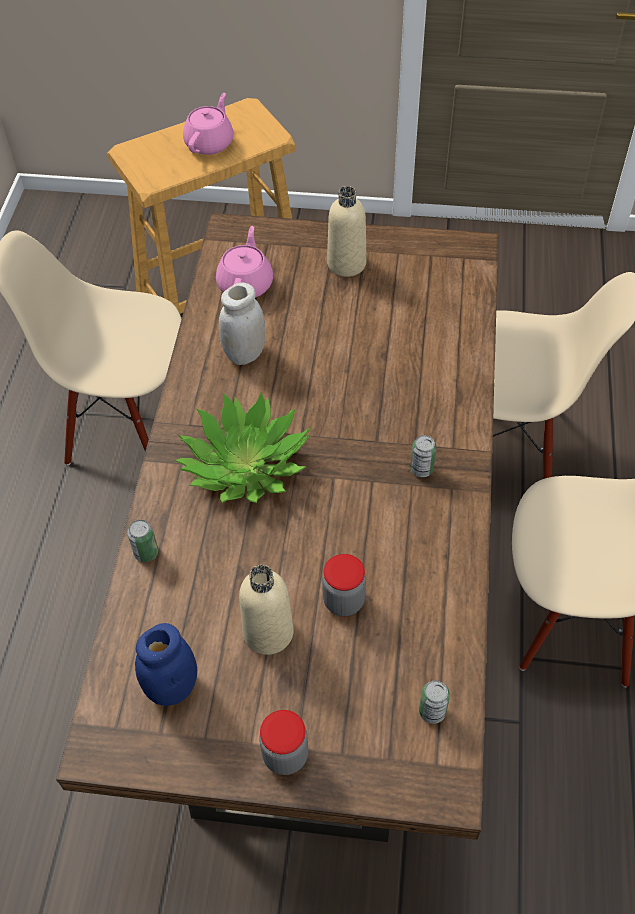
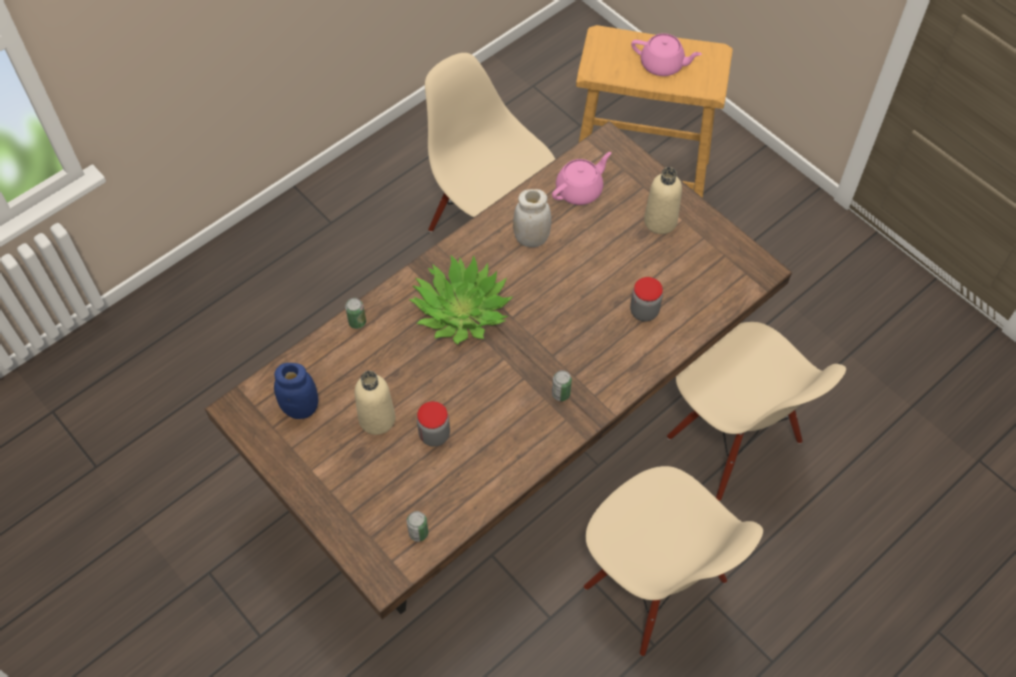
camera: 40 degrees right, 5 degrees up
pink teapot [183,93,234,155] -> pink teapot turned 45 degrees clockwise [631,33,702,76]
jar [259,710,308,775] -> jar moved to [630,277,663,322]

